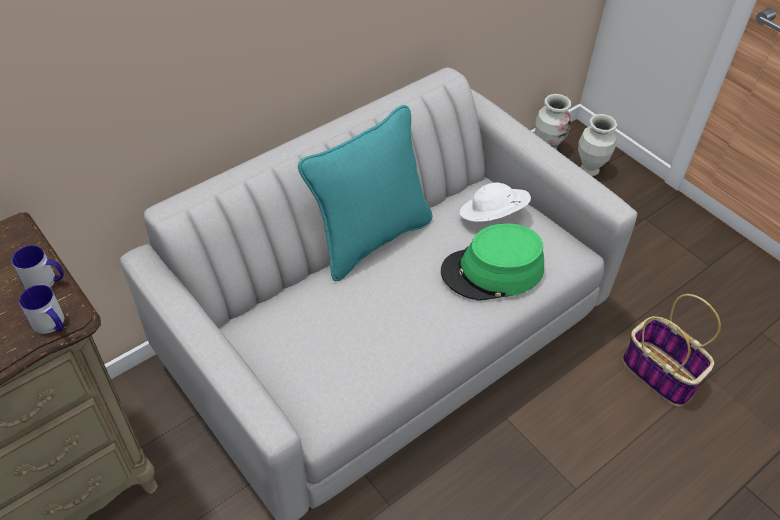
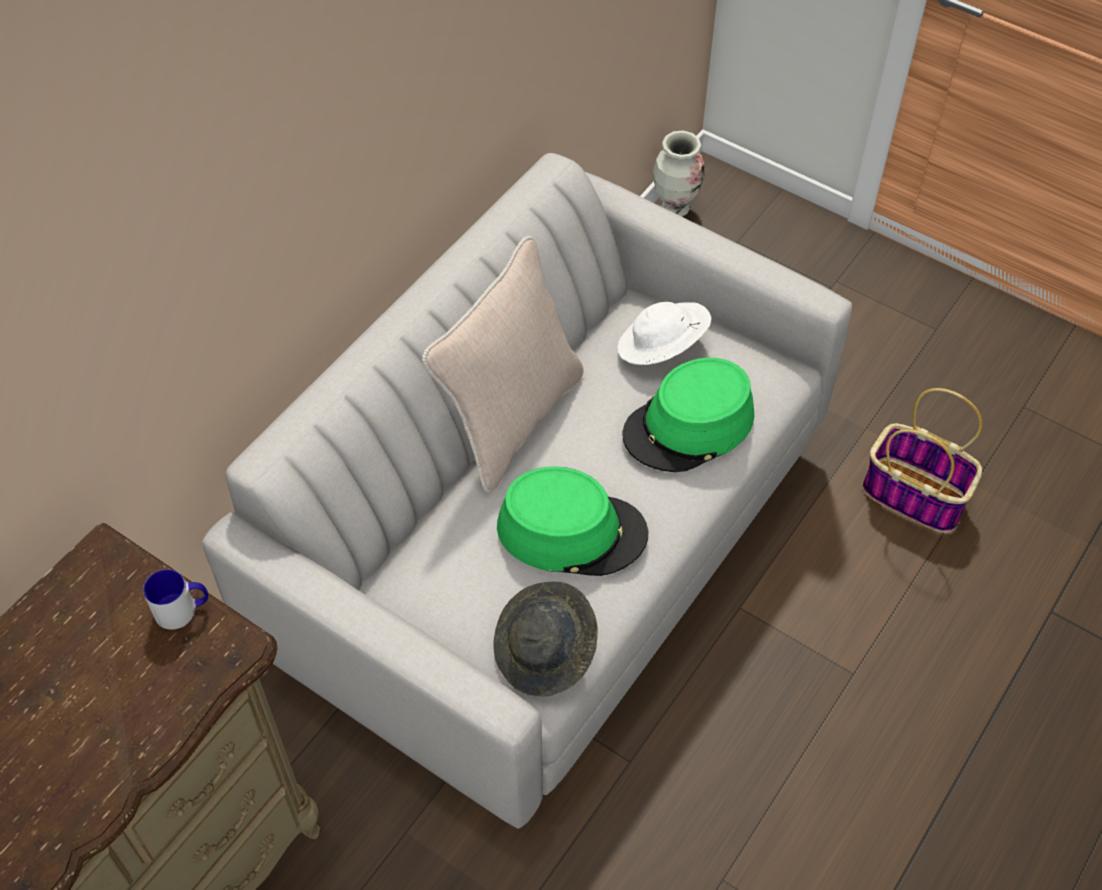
camera: 15 degrees left, 5 degrees up
mug [19,285,64,334] -> none
turquoise pillow [298,105,432,281] -> beige pillow [422,236,584,493]
vase [578,114,617,176] -> none
none -> grey hat [494,581,598,696]
none -> green hat [497,466,648,576]

